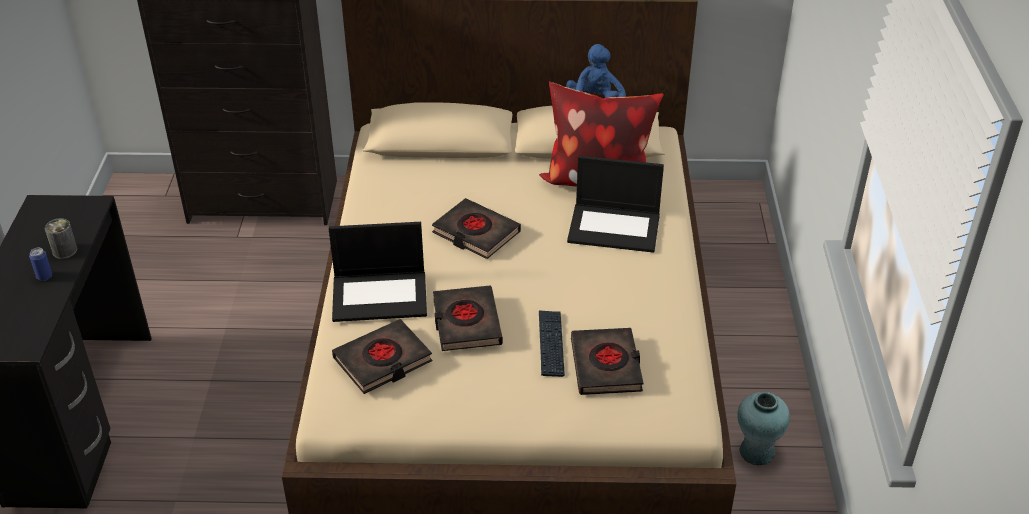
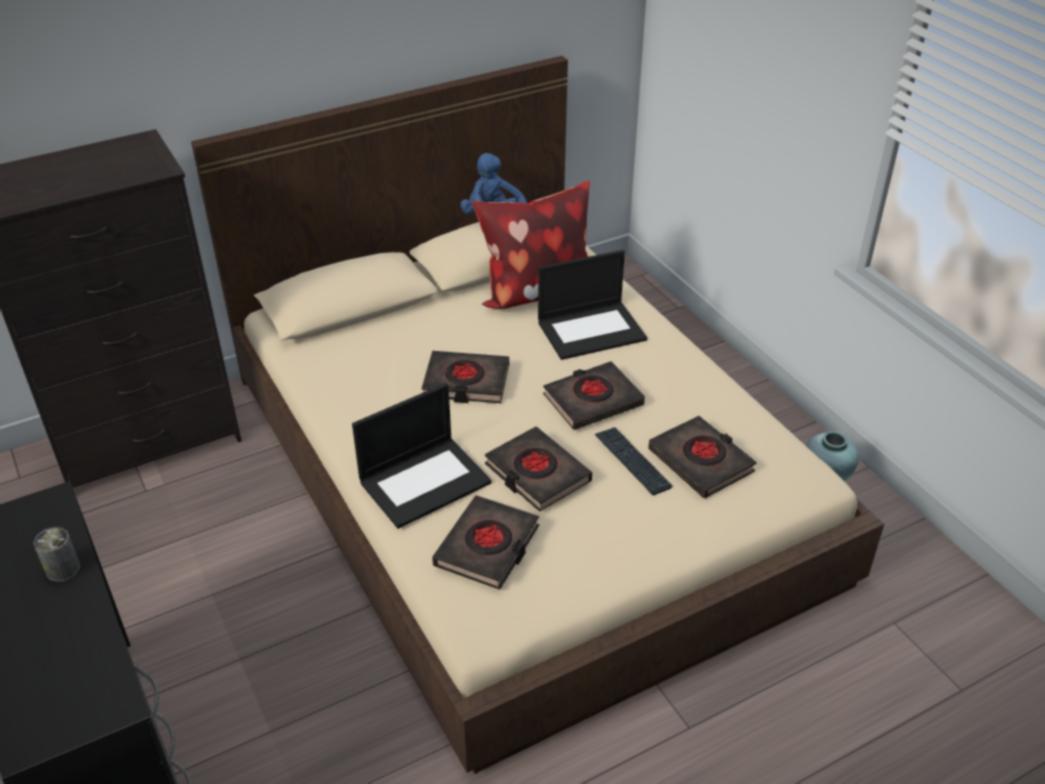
camera: 30 degrees left, 0 degrees up
can [29,248,52,281] -> none
none -> black book [543,361,645,430]

